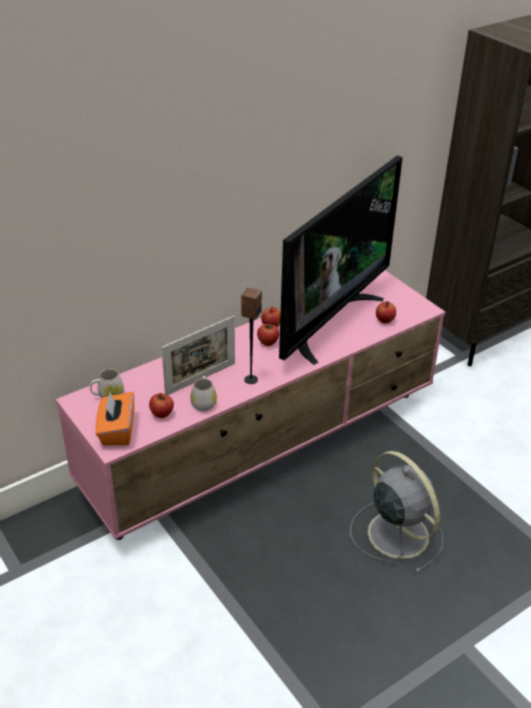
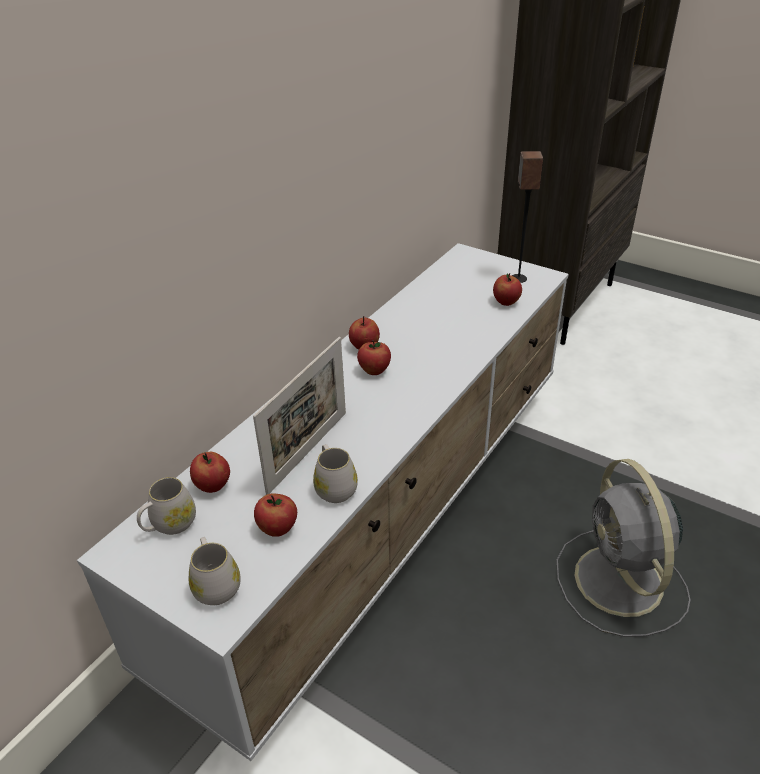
camera: 20 degrees left, 0 degrees up
pink tv stand [56,270,446,540] -> white tv stand [77,243,569,761]
orange tissue box [96,392,134,445] -> white mug [189,537,241,605]
speaker [241,288,262,384] -> speaker moved to [512,151,543,283]
television [279,156,403,365] -> none
grey fan [350,451,443,574] -> grey fan turned 135 degrees counterclockwise [556,459,691,637]
none -> apple [190,452,230,493]

